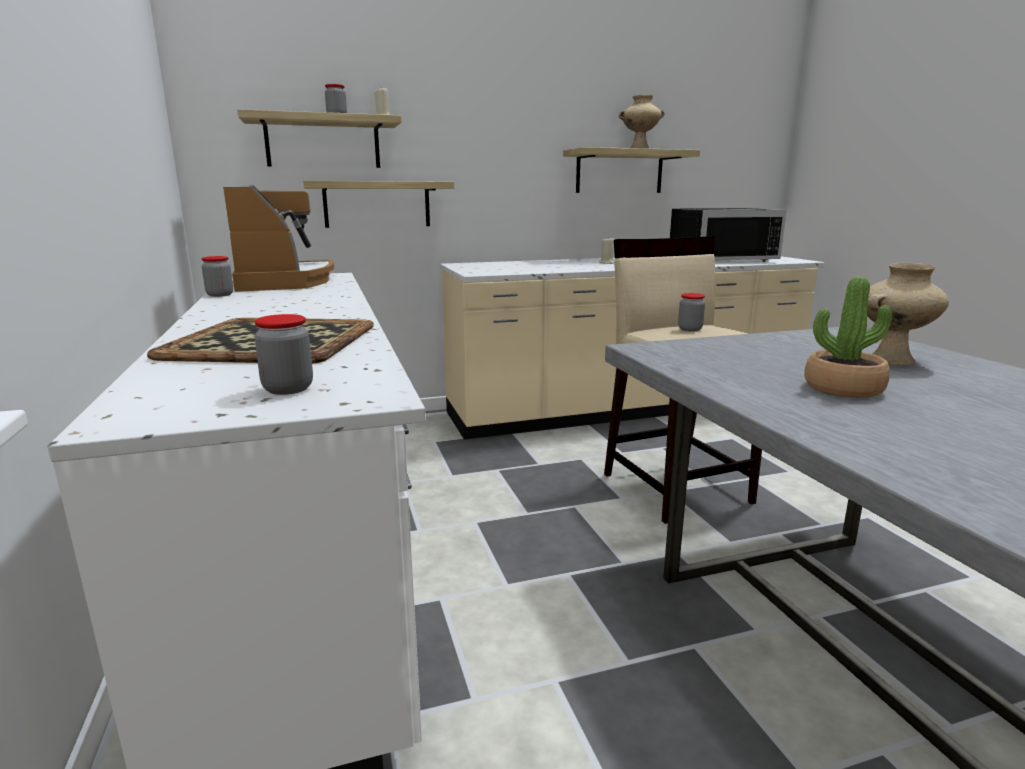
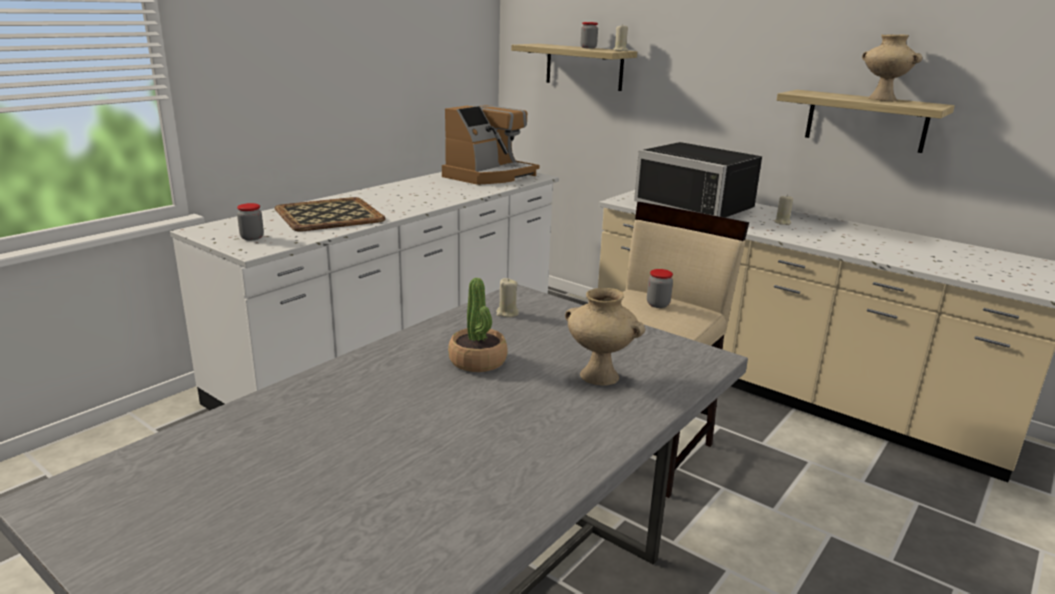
camera: 55 degrees right, 5 degrees up
jar [201,256,233,297] -> none
shelf [303,181,454,228] -> none
black microwave [670,208,787,262] -> black microwave moved to [634,142,762,218]
none -> beige candle [496,278,519,318]

